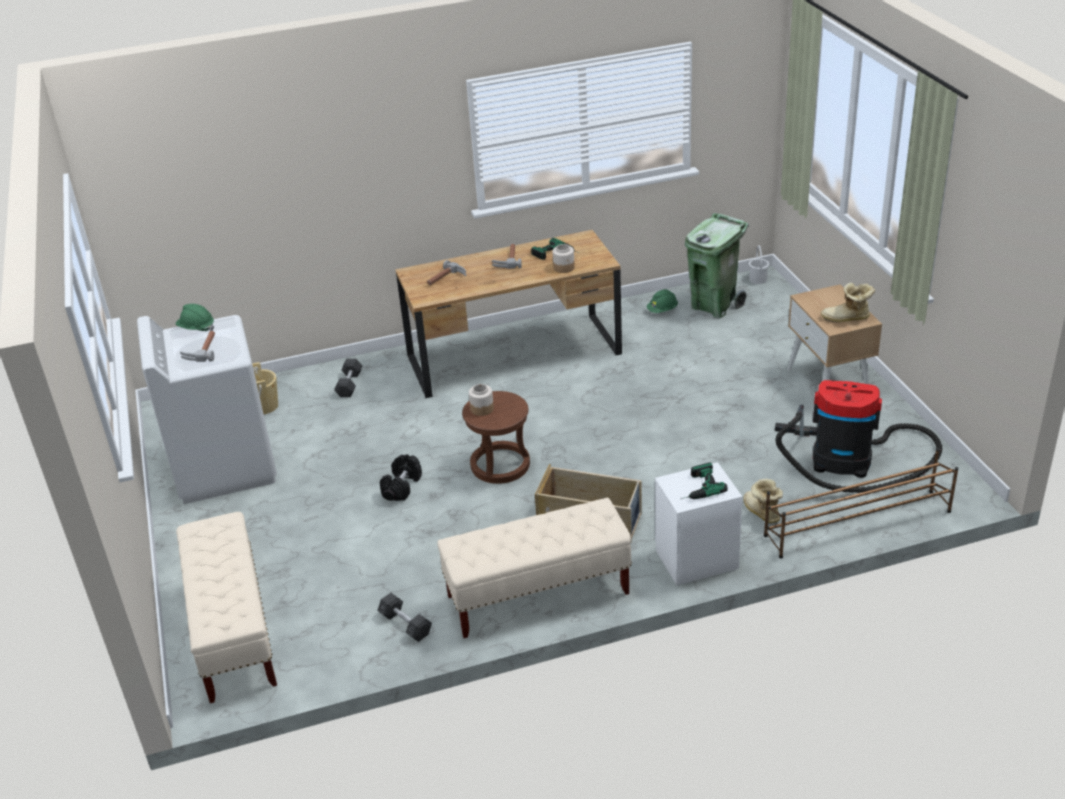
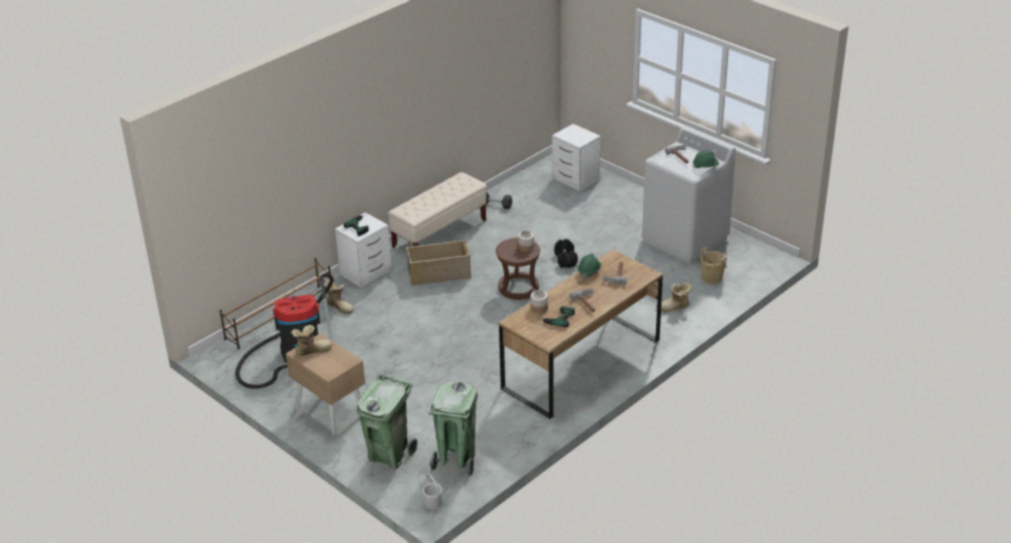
camera: 150 degrees right, 0 degrees up
beige bench [176,512,277,703] -> white nightstand [552,124,601,192]
grey dumbbell [334,359,362,397] -> boot [656,282,692,312]
green hard hat [647,289,678,313] -> green hard hat moved to [578,254,602,279]
none -> green trash can [357,374,418,469]

